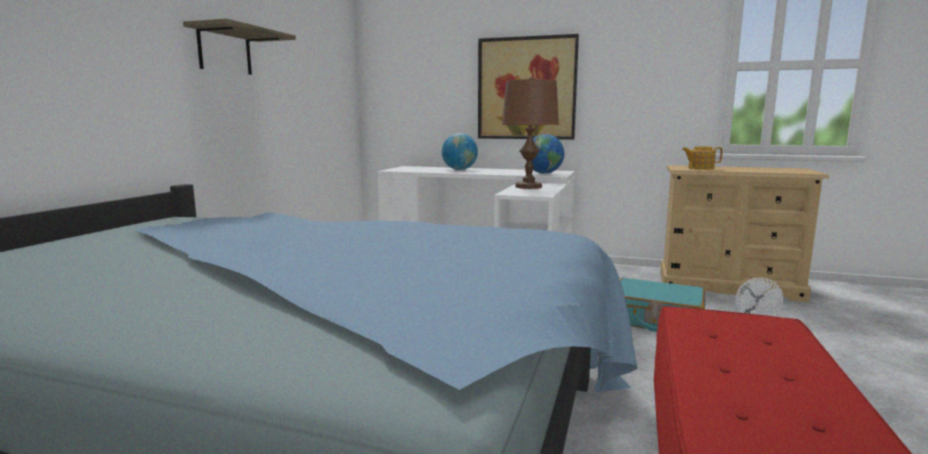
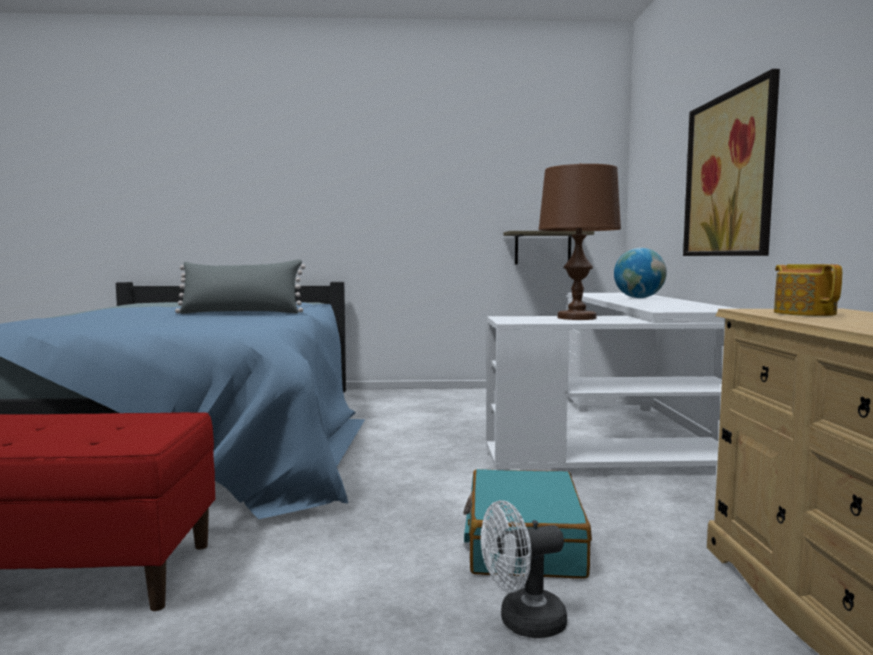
camera: 70 degrees right, 5 degrees down
shelf [183,18,296,75] -> shelf moved to [503,231,594,265]
globe [526,134,564,174] -> none
none -> grey pillow [175,259,306,314]

